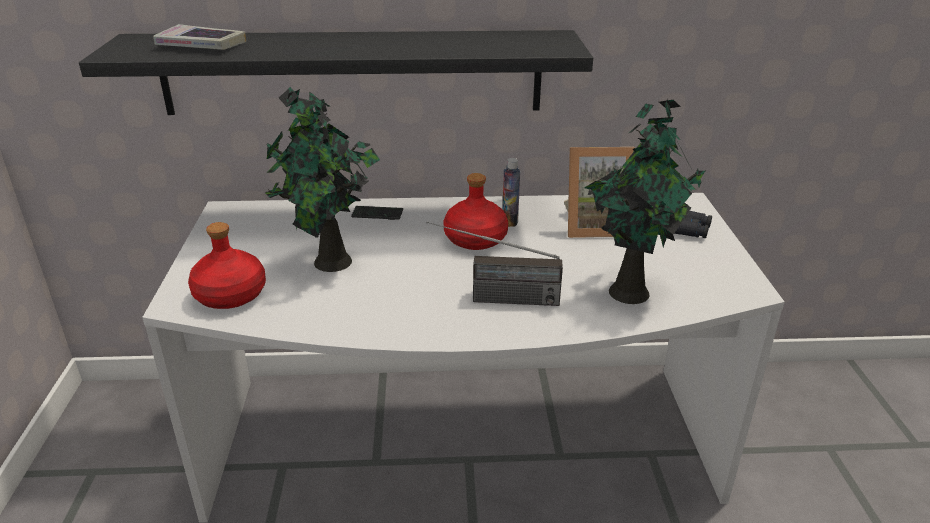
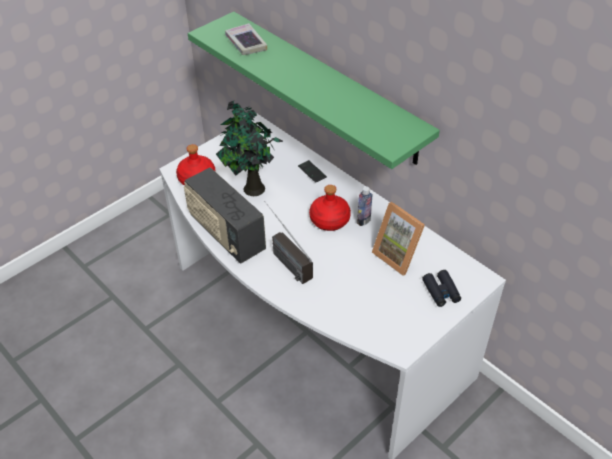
camera: 50 degrees right, 15 degrees up
black shelf [79,30,593,115] -> green shelf [188,12,440,169]
potted plant [584,99,705,304] -> none
none -> radio [184,167,266,264]

